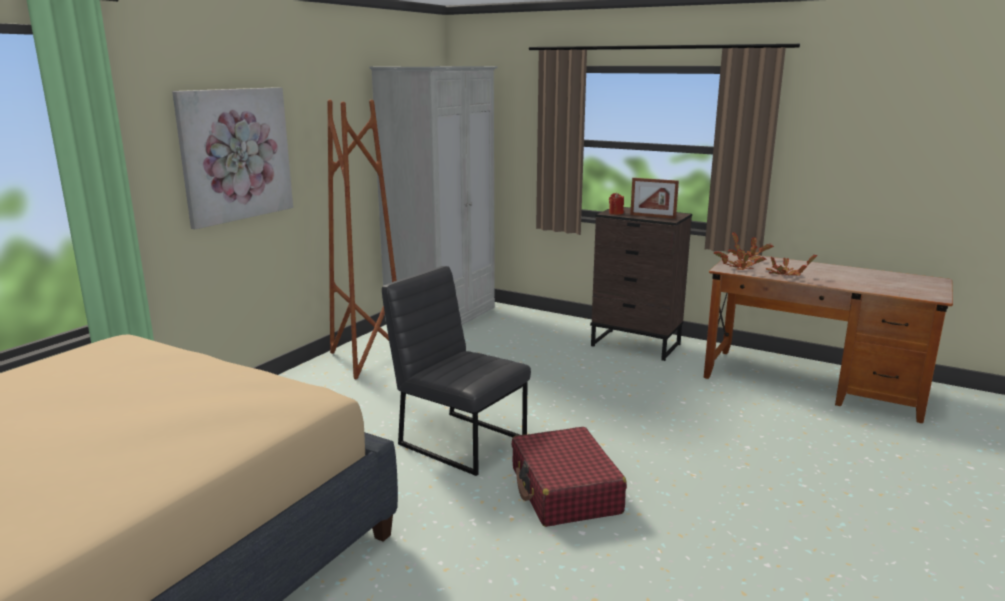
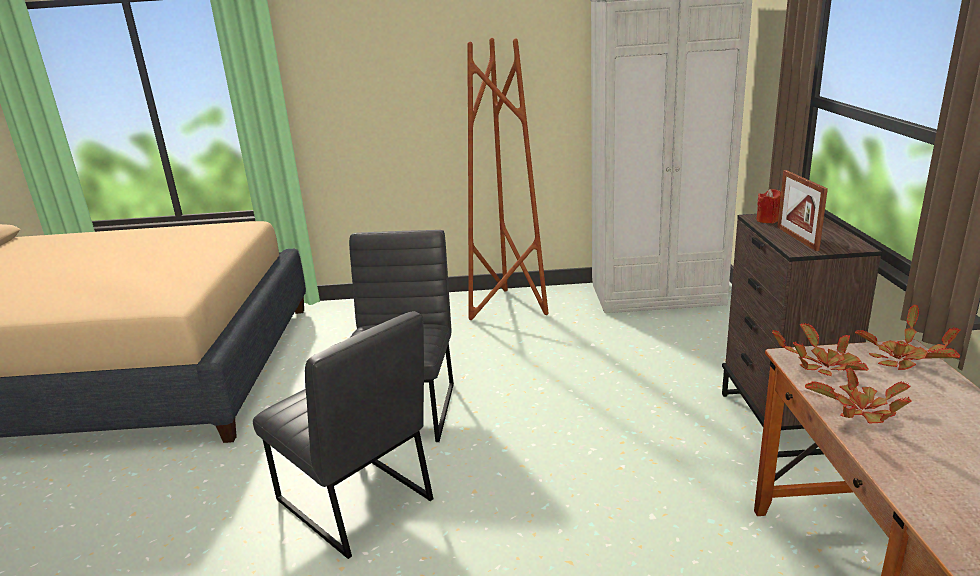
camera: 60 degrees right, 5 degrees up
picture [172,87,293,229] -> none
red suitcase [512,427,627,527] -> grey chair [253,311,434,559]

